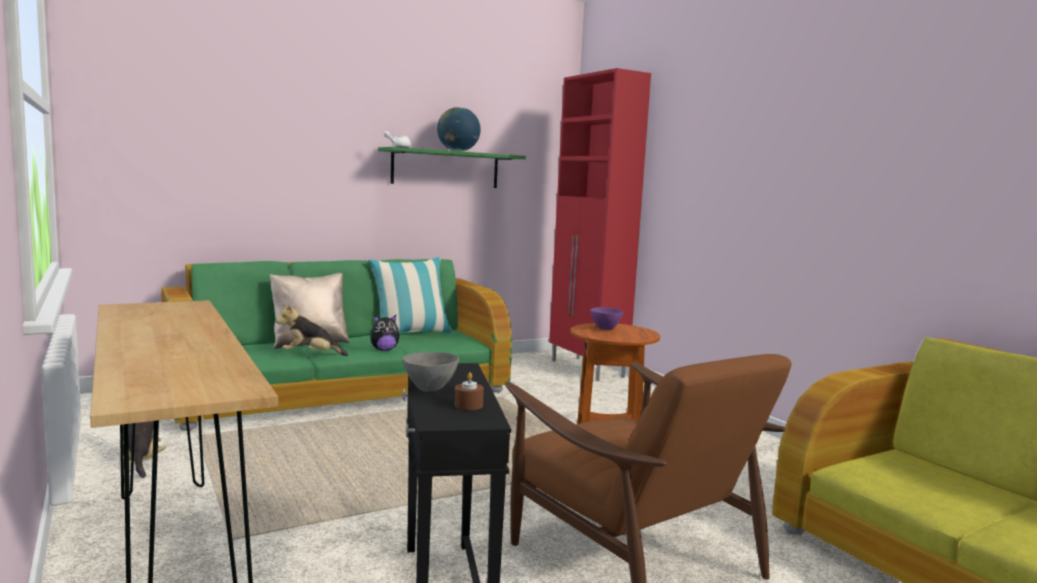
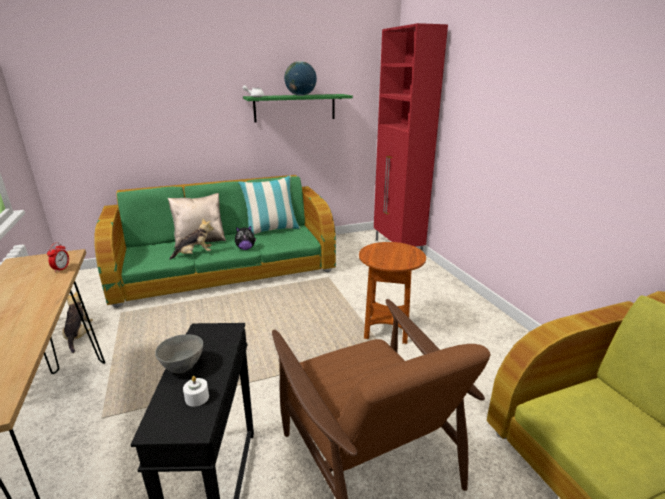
camera: 10 degrees right, 15 degrees up
plush toy [276,304,349,356] -> plush toy turned 150 degrees clockwise [169,218,214,260]
brown candle [455,372,484,410] -> white candle [183,376,209,407]
purple bowl [590,307,623,330] -> none
none -> alarm clock [47,242,69,272]

